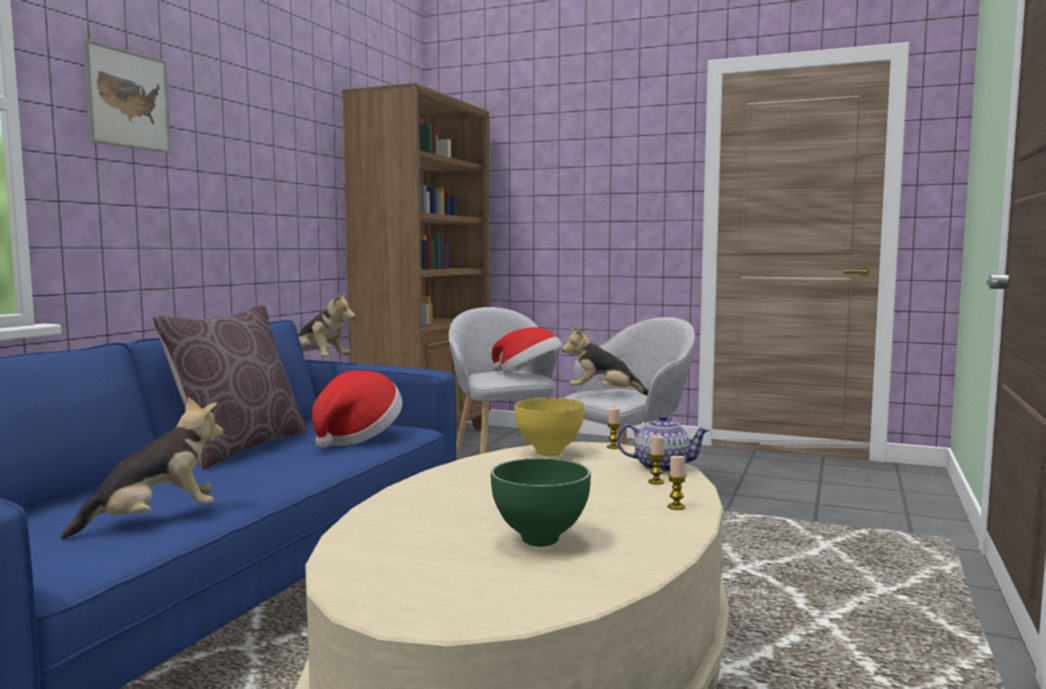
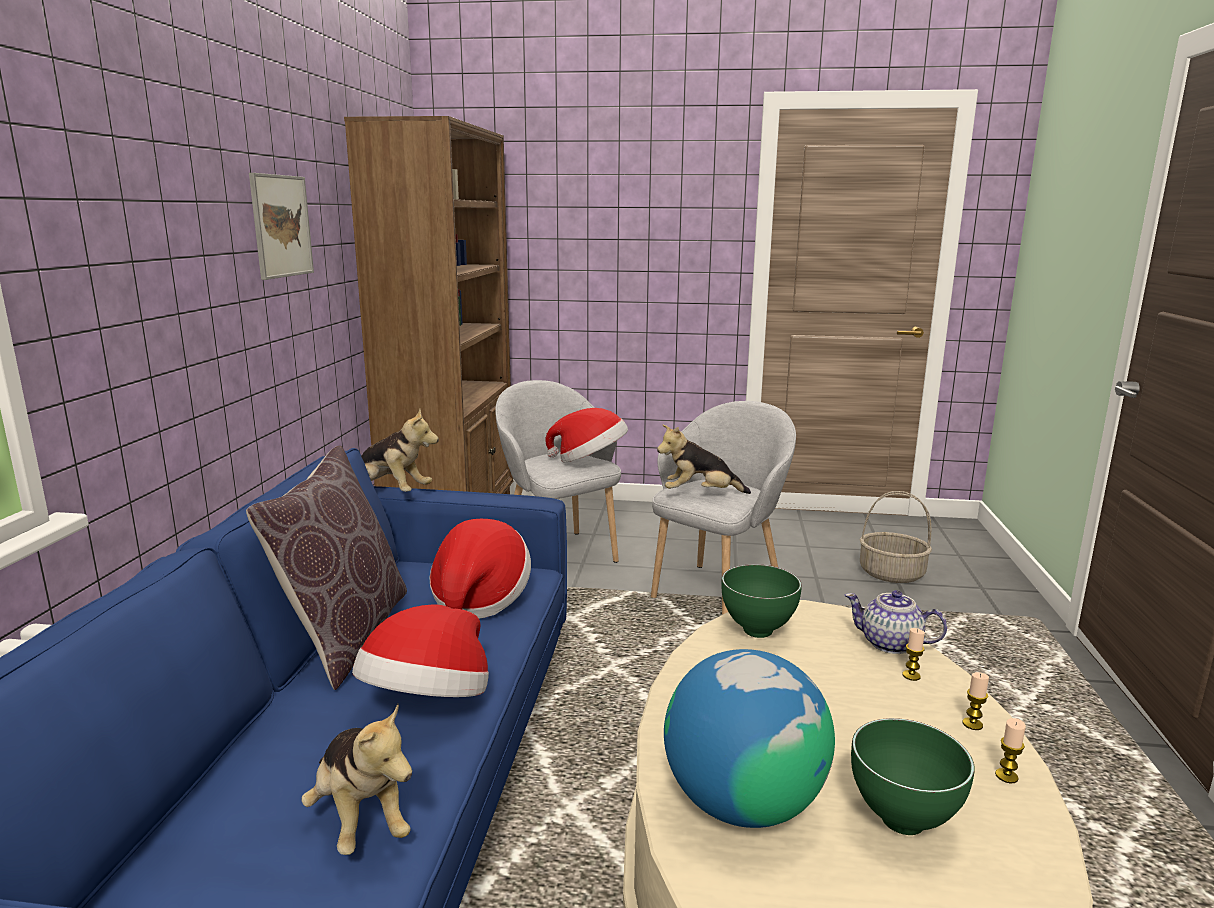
camera: 15 degrees left, 10 degrees up
plush toy [61,397,223,540] -> plush toy turned 105 degrees clockwise [301,704,412,855]
picture [83,39,171,153] -> picture moved to [249,173,314,280]
yellow bowl [515,398,584,456] -> green bowl [721,564,802,638]
candle [607,407,621,449] -> candle moved to [995,718,1026,783]
teapot [617,414,710,472] -> teapot turned 150 degrees counterclockwise [845,590,947,654]
none -> hat [352,605,489,697]
none -> globe [664,649,835,828]
none -> basket [860,491,932,583]

